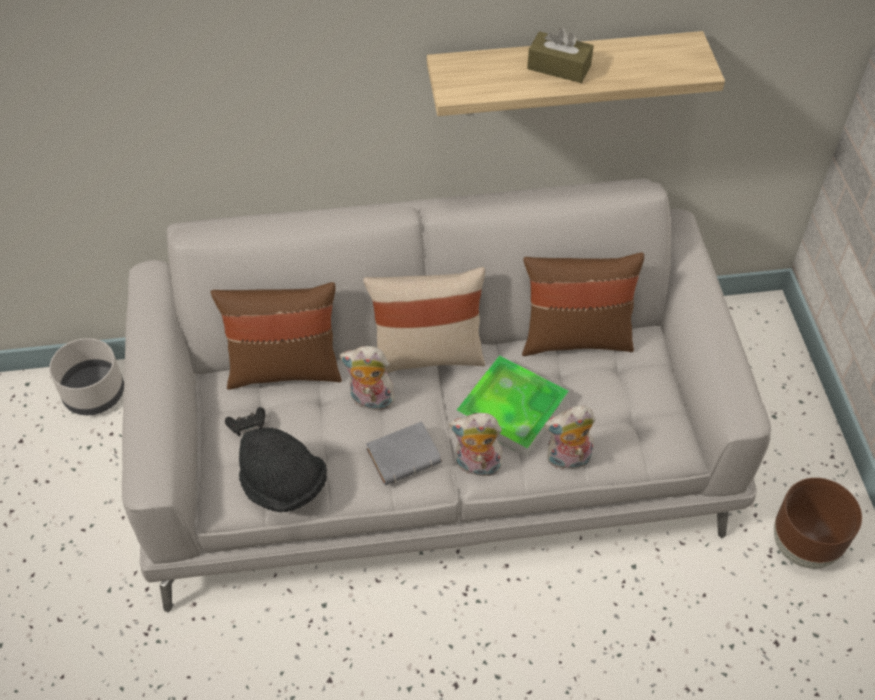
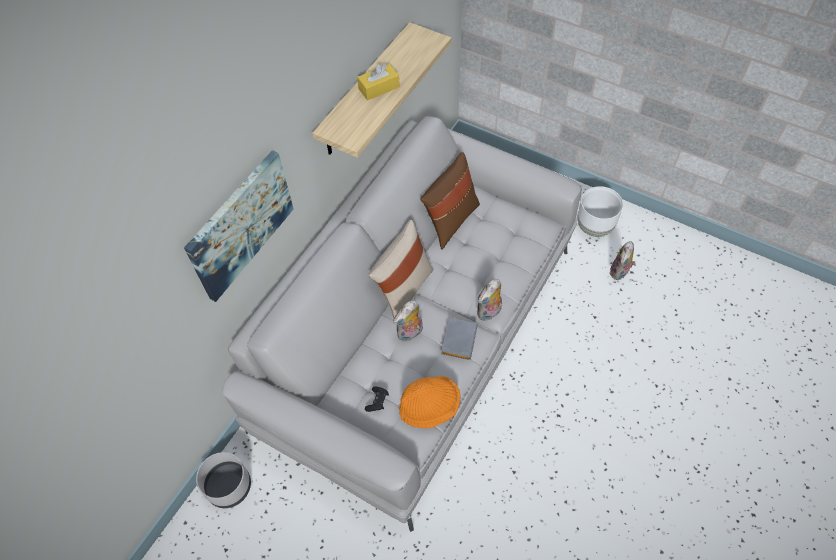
camera: 50 degrees left, 5 degrees up
brown pillow [211,282,342,390] -> none
black hat [239,427,327,512] -> orange hat [399,376,461,428]
tray [456,355,569,457] -> none
brown tissue box [527,27,594,83] -> yellow tissue box [357,64,400,101]
plush toy [544,406,596,472] -> plush toy moved to [609,241,636,280]
brown planter [774,478,862,569] -> white planter [578,186,623,237]
none -> picture [184,150,294,302]

